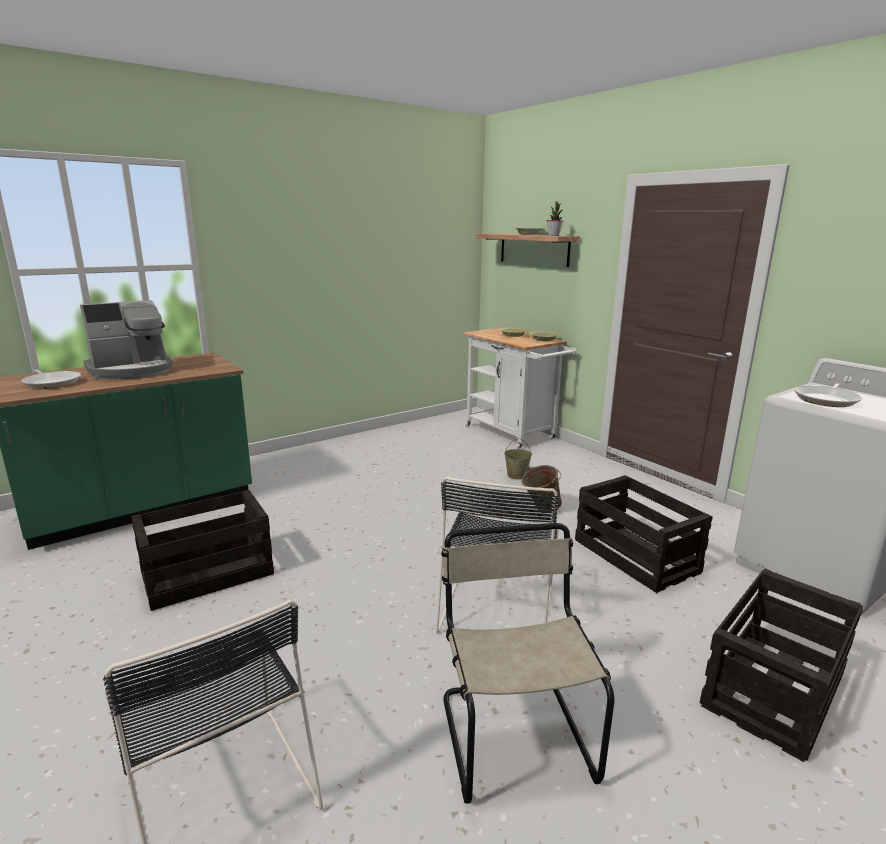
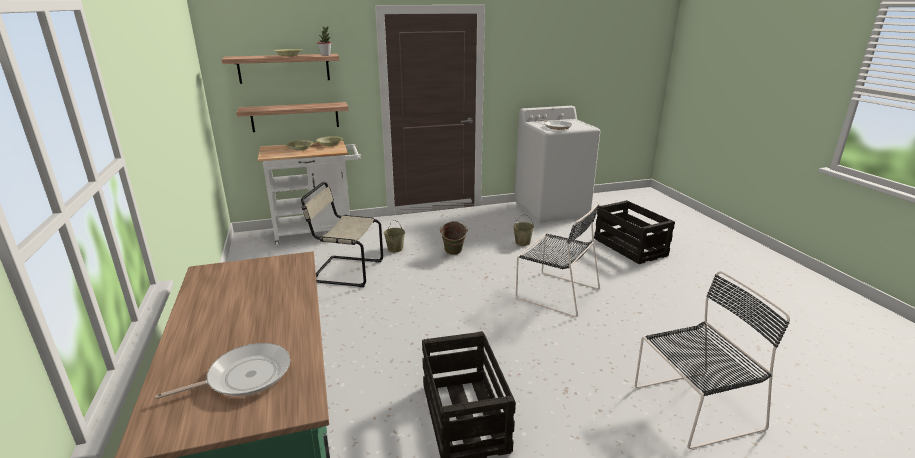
camera: 70 degrees left, 5 degrees up
coffee machine [80,300,173,380] -> none
beige chair [441,523,614,804] -> beige chair moved to [301,182,383,287]
crate [575,475,713,593] -> beige bucket [513,214,534,246]
none -> shelf [236,102,349,132]

